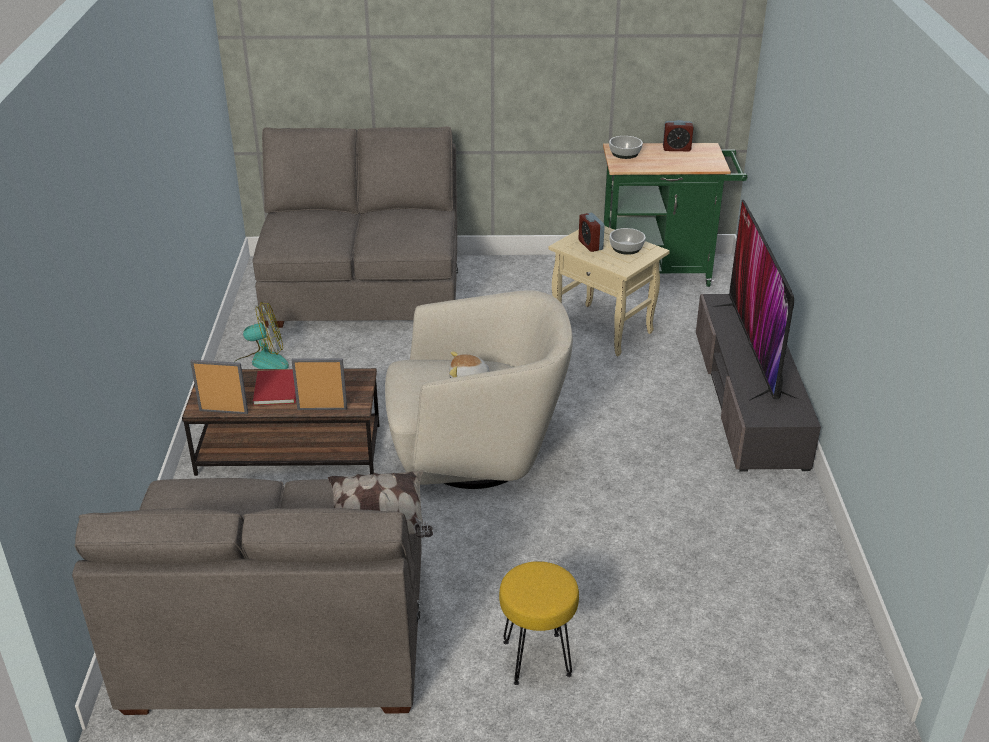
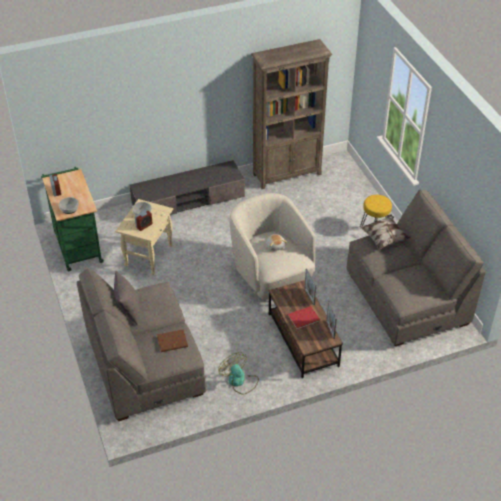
camera: 110 degrees left, 10 degrees up
television [712,200,798,400] -> none
none -> grey pillow [114,271,140,325]
none -> brown book [157,329,188,352]
none -> brown bookcase [251,39,332,189]

